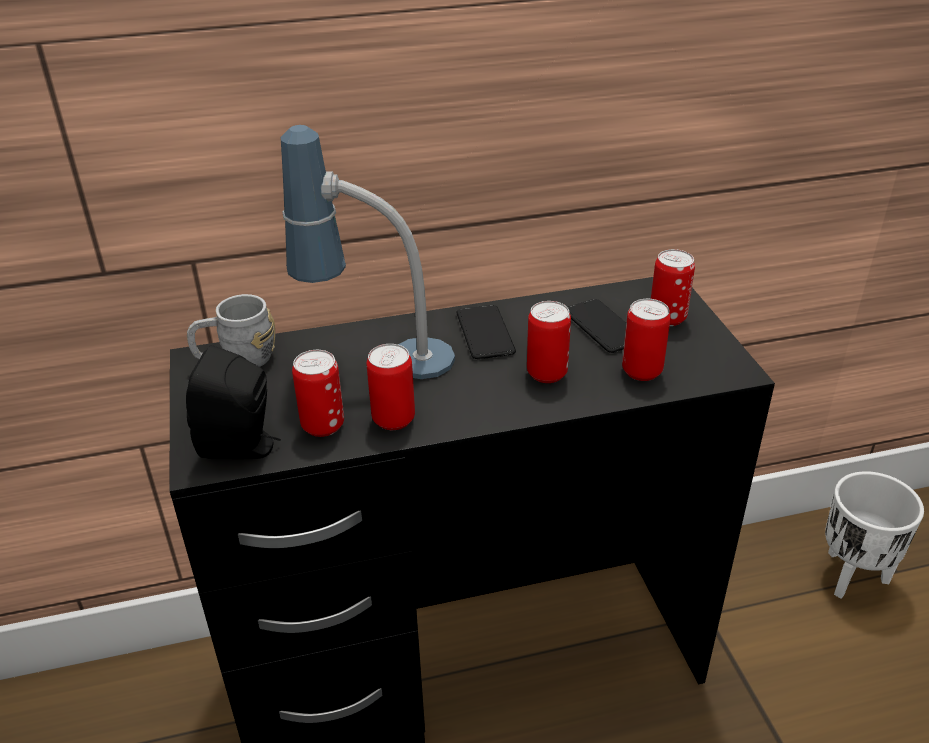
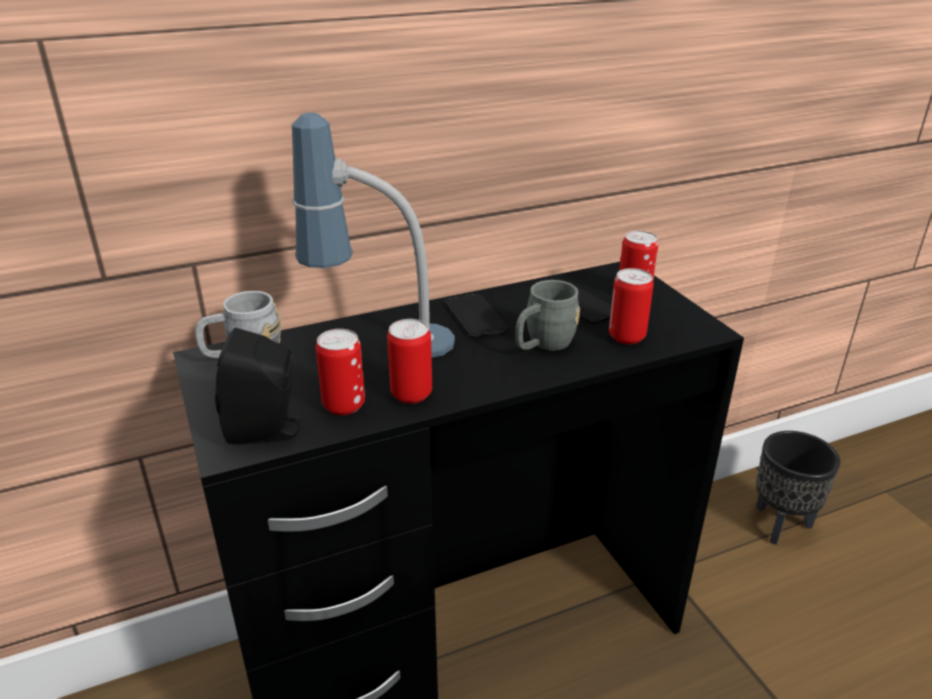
camera: 10 degrees left, 5 degrees down
can [527,301,571,383] -> grey mug [515,280,580,351]
white planter [825,471,924,599] -> black planter [756,431,841,545]

